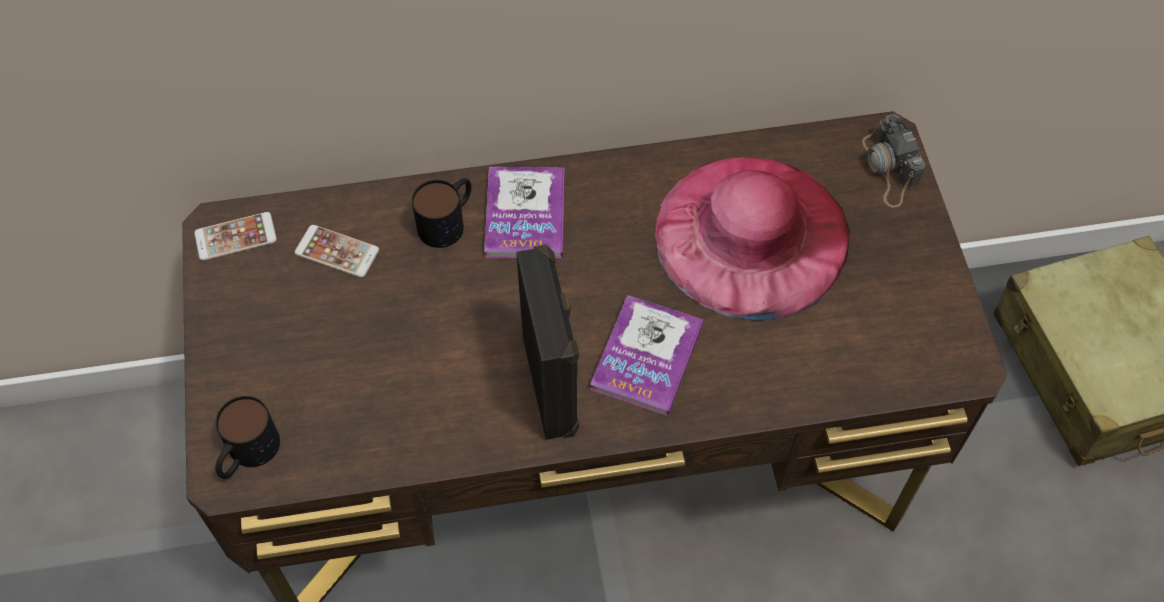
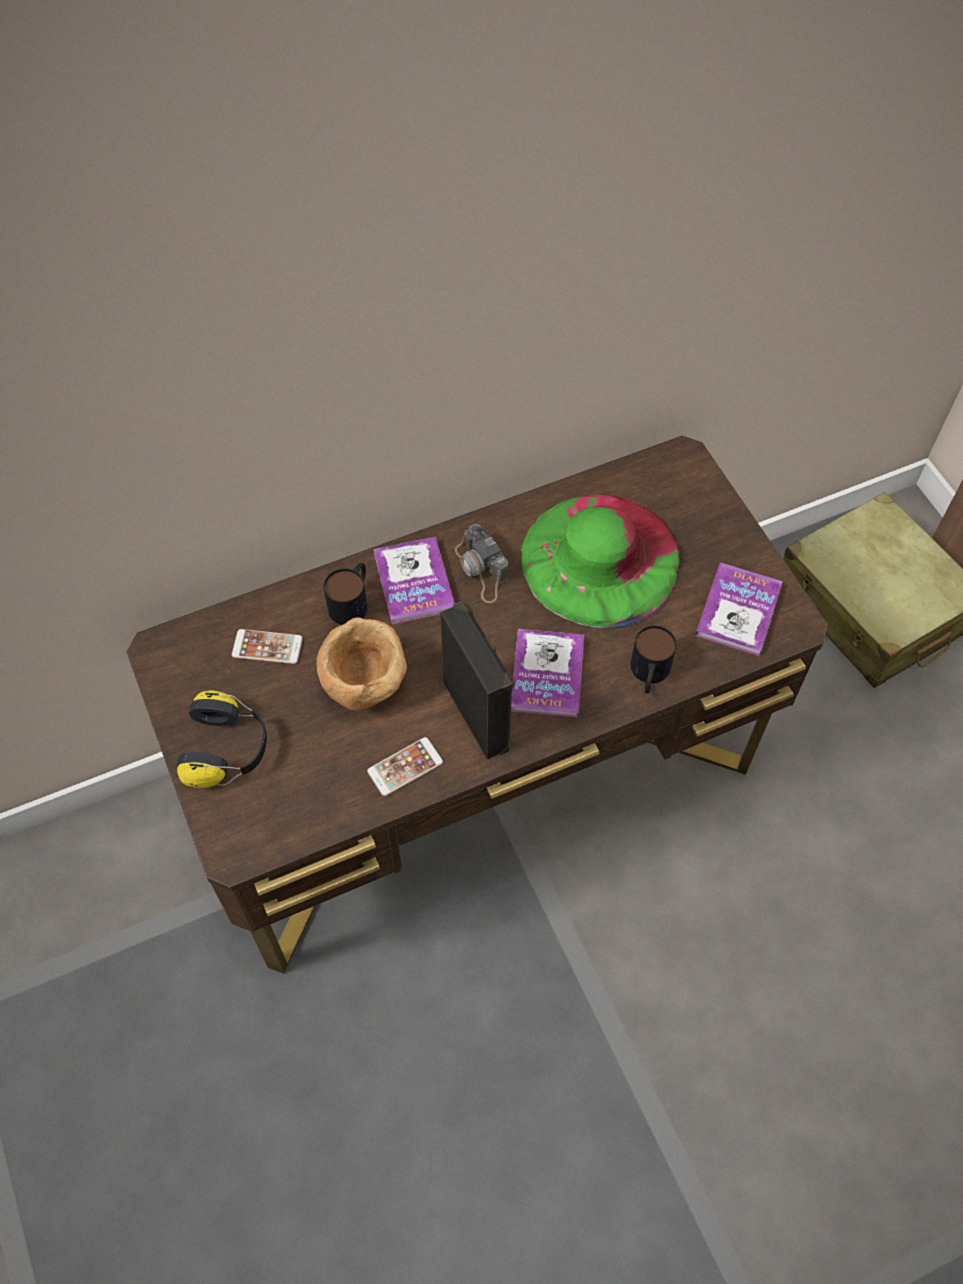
camera: 15 degrees left, 0 degrees up
phone [194,212,277,261] -> phone moved to [367,737,443,796]
mug [216,396,280,479] -> mug moved to [630,626,677,694]
pink hat [655,157,850,321] -> green hat [521,495,681,628]
camera [862,114,925,208] -> camera moved to [455,523,508,603]
none -> headphones [177,690,267,788]
none -> brown bowl [316,617,407,710]
none -> book [695,562,783,656]

